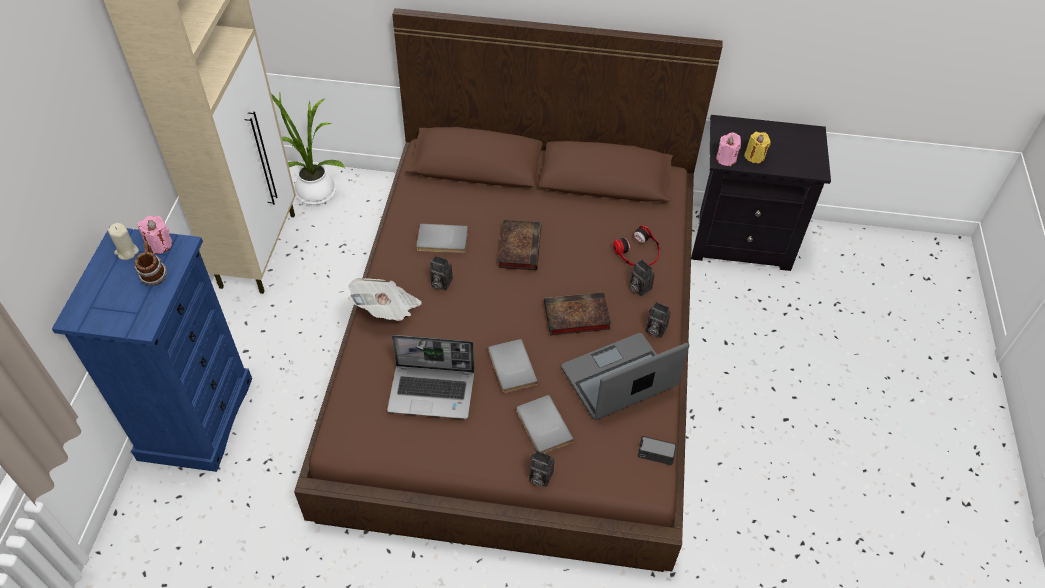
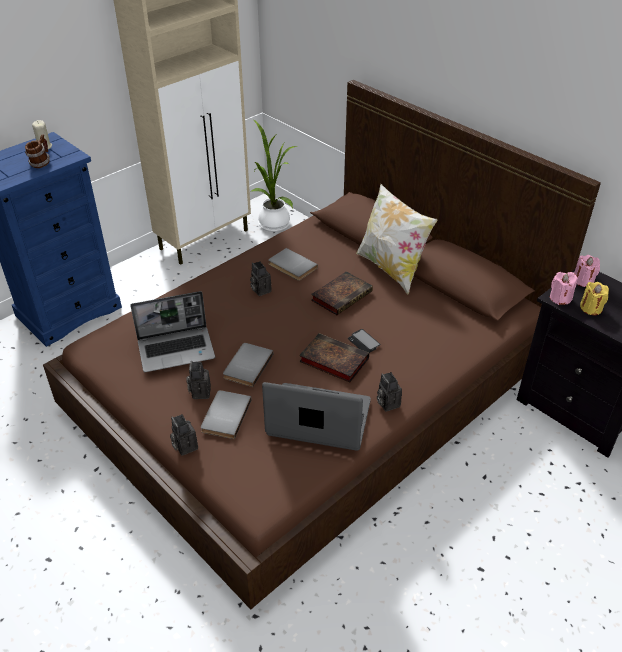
camera: 40 degrees right, 10 degrees down
pink candle [137,216,172,254] -> pink candle moved to [574,255,600,287]
newspaper [348,278,422,321] -> none
laptop [387,335,474,419] -> laptop turned 60 degrees counterclockwise [130,291,215,372]
headphones [613,225,660,266] -> none
camera [630,260,655,296] -> camera moved to [186,361,211,399]
phone [638,436,676,465] -> phone moved to [348,329,380,353]
none -> pillow [356,183,438,294]

